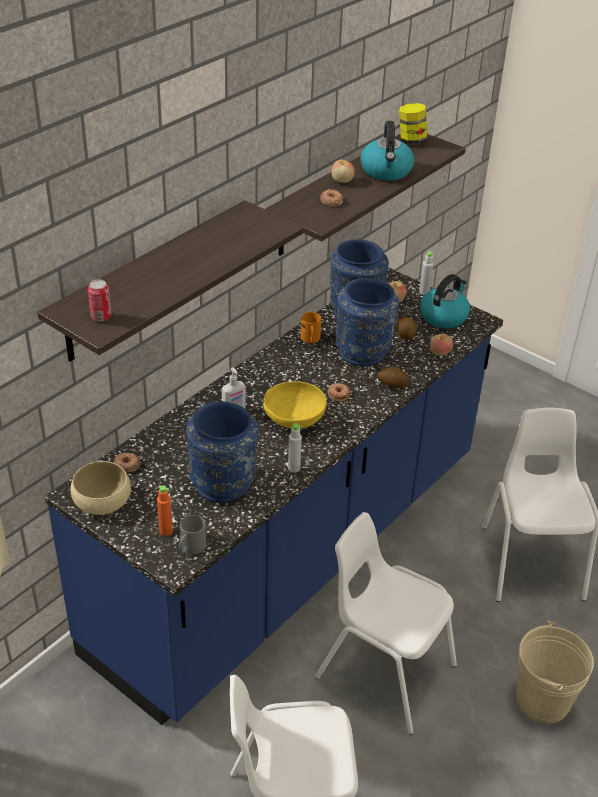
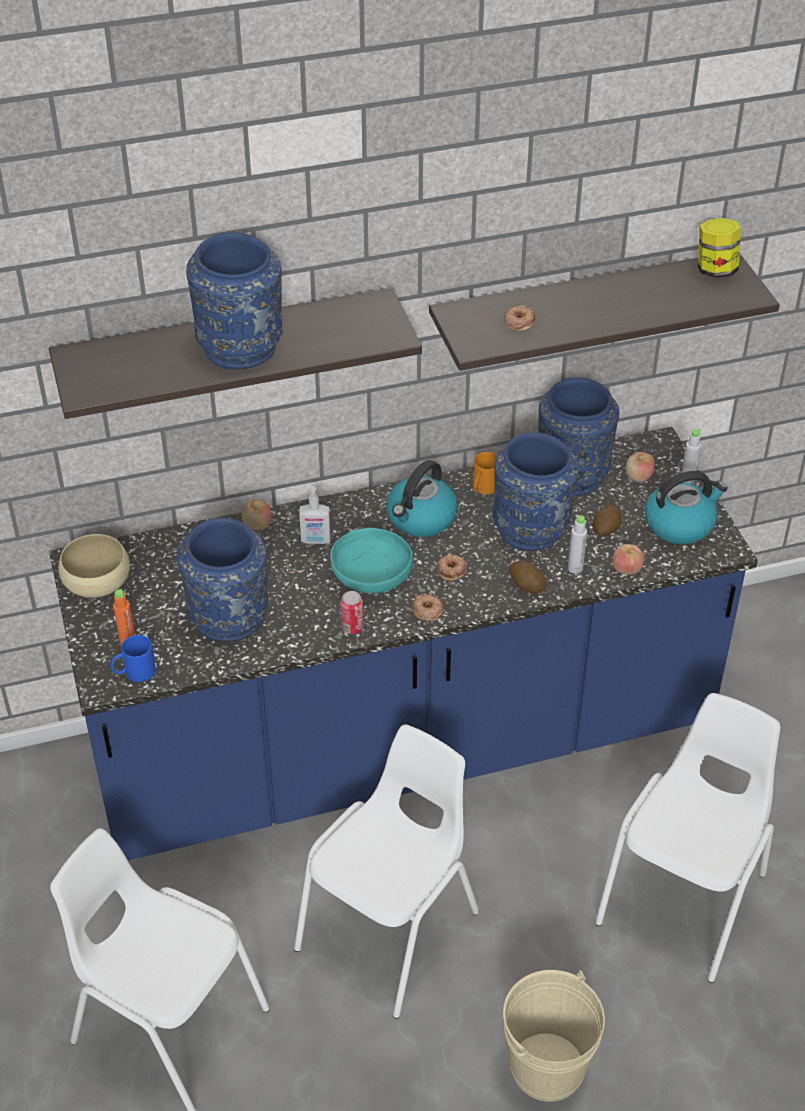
camera: 35 degrees right, 5 degrees up
can [88,280,112,321] -> can moved to [340,591,364,634]
donut [114,452,140,473] -> donut moved to [412,593,443,621]
grey mug [179,515,206,554] -> blue mug [111,635,156,682]
yellow bowl [263,381,327,429] -> turquoise bowl [330,528,413,593]
grey bottle [288,424,302,472] -> grey bottle moved to [568,515,587,574]
white chair [315,512,457,735] -> white chair turned 60 degrees clockwise [294,724,479,1019]
apple [331,160,355,183] -> apple moved to [241,499,272,530]
kettle [360,121,414,181] -> kettle moved to [386,460,458,537]
none -> blue vase [186,232,282,369]

